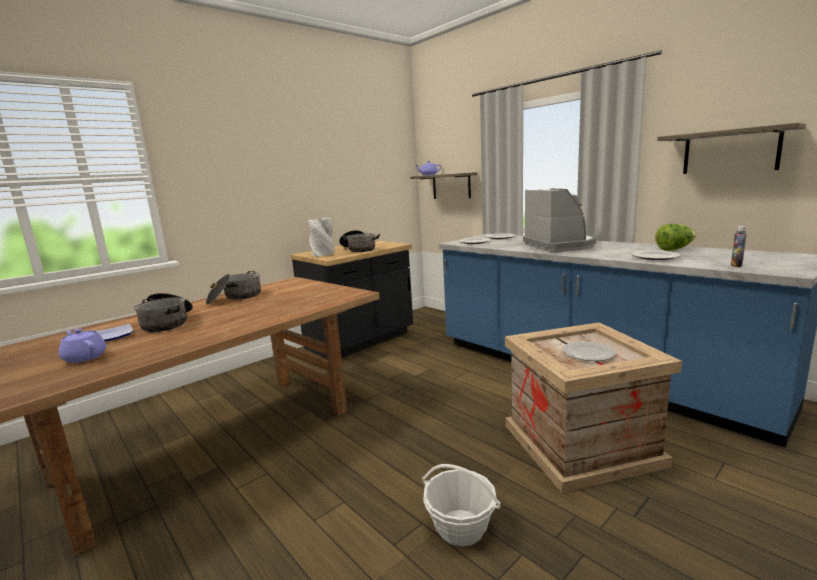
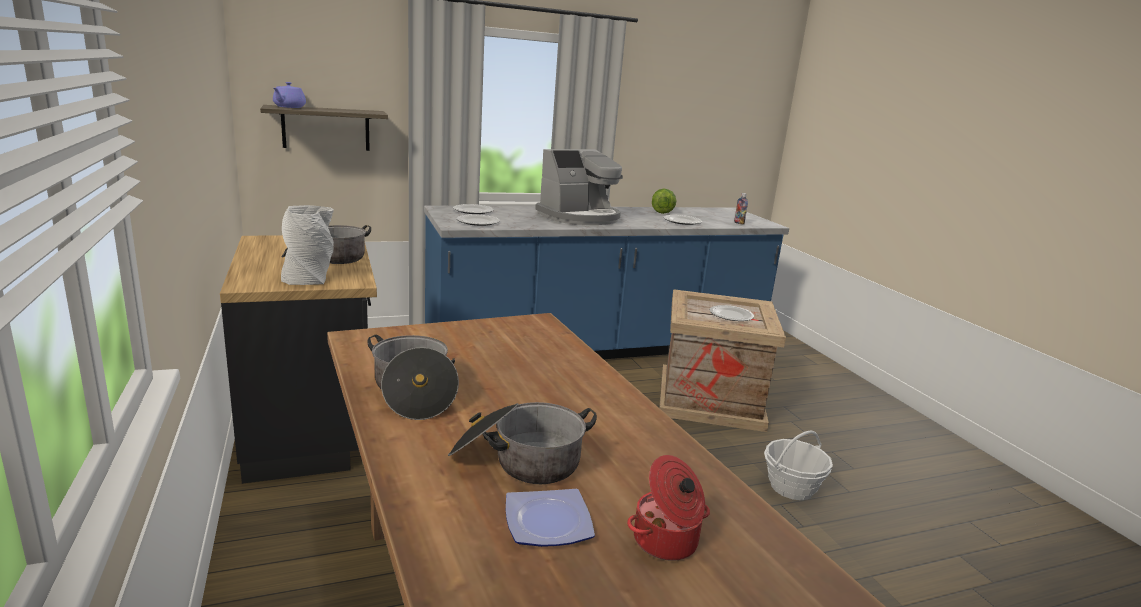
camera: 70 degrees left, 5 degrees up
purple teapot [59,329,106,363] -> cooking pot [627,455,710,561]
coffee machine [523,189,596,252] -> coffee machine turned 135 degrees clockwise [535,149,623,225]
shelf [657,123,806,174] -> none

